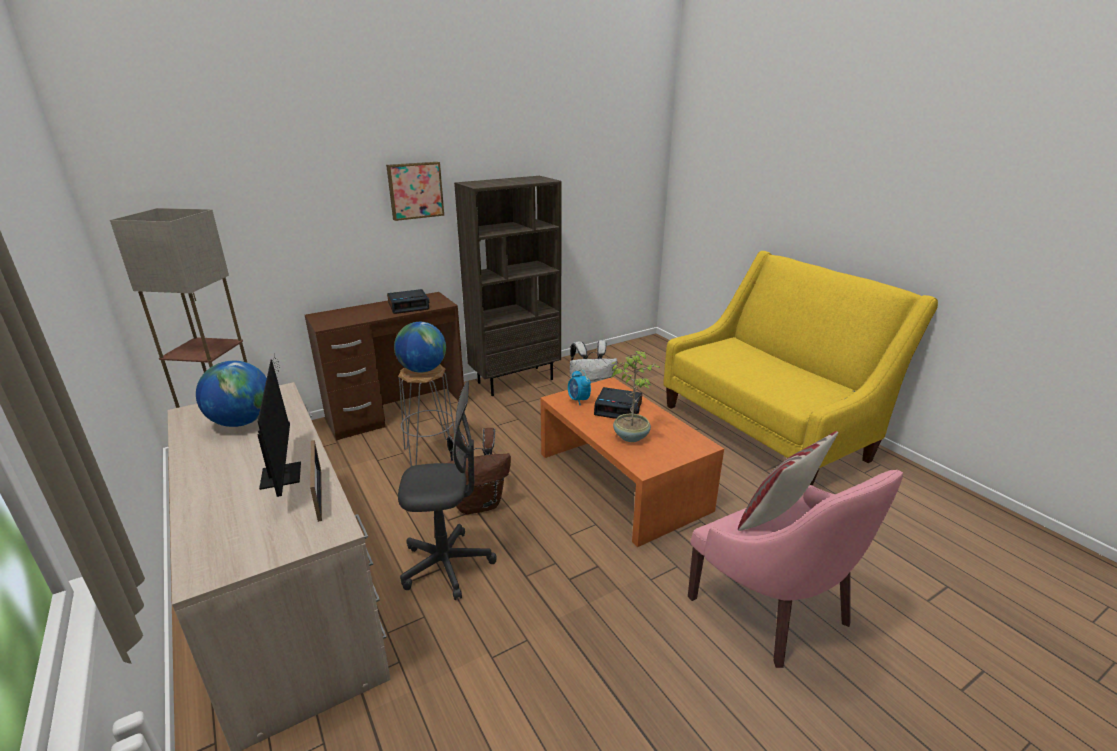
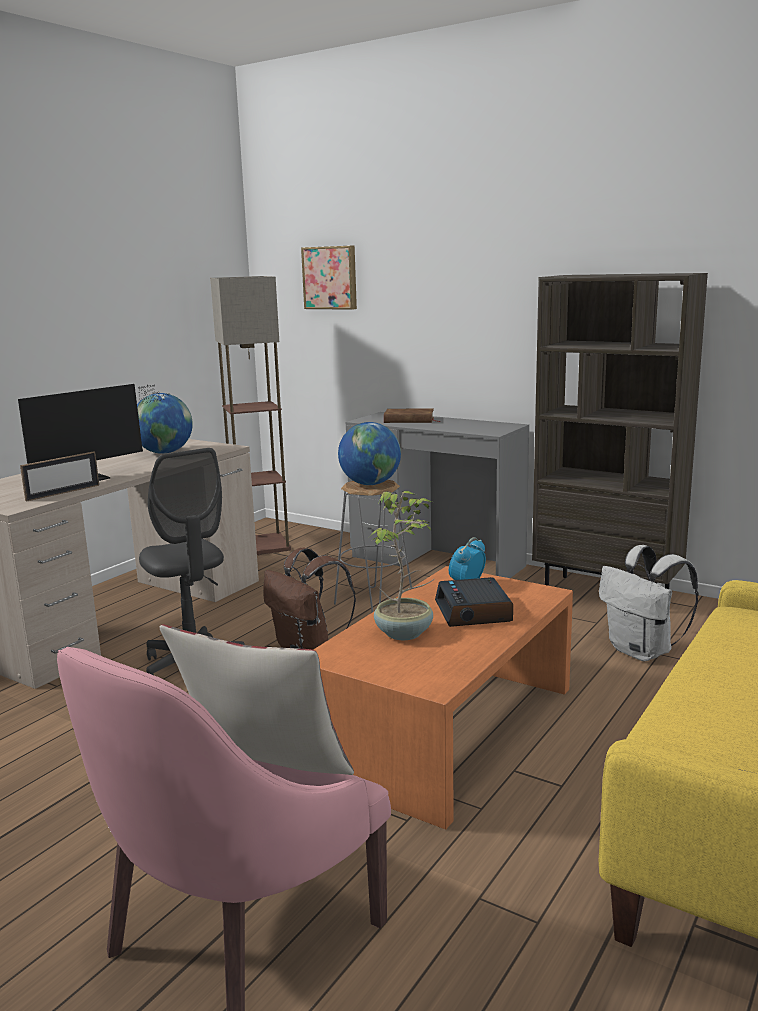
camera: 65 degrees right, 10 degrees down
brown desk [305,292,464,441] -> grey desk [346,412,529,578]
picture [386,162,444,221] -> picture moved to [301,246,357,310]
alarm clock [387,289,429,314] -> none
none -> brown book [384,408,441,423]

